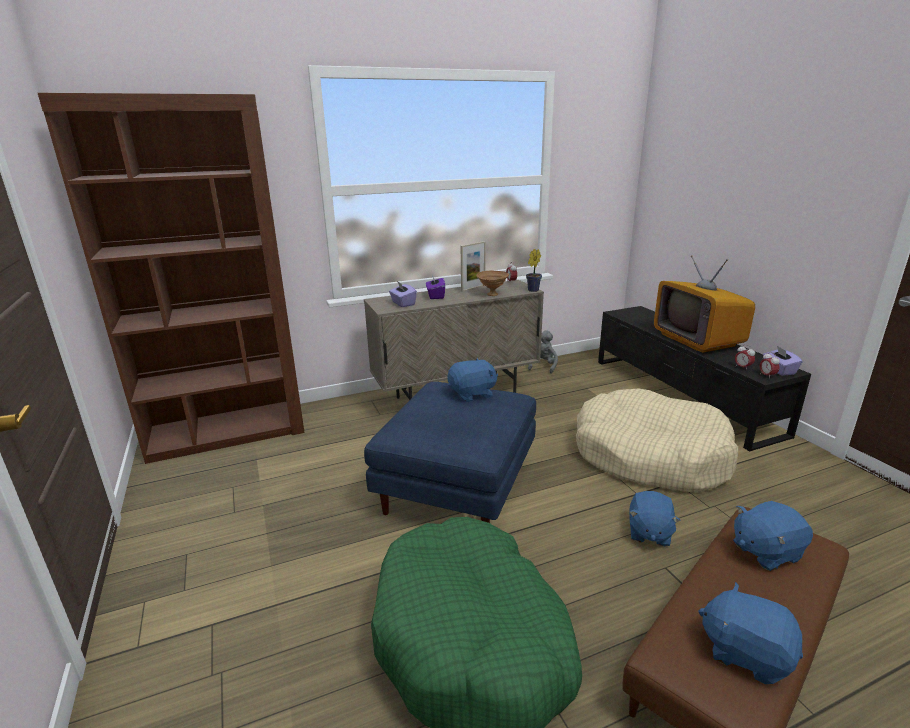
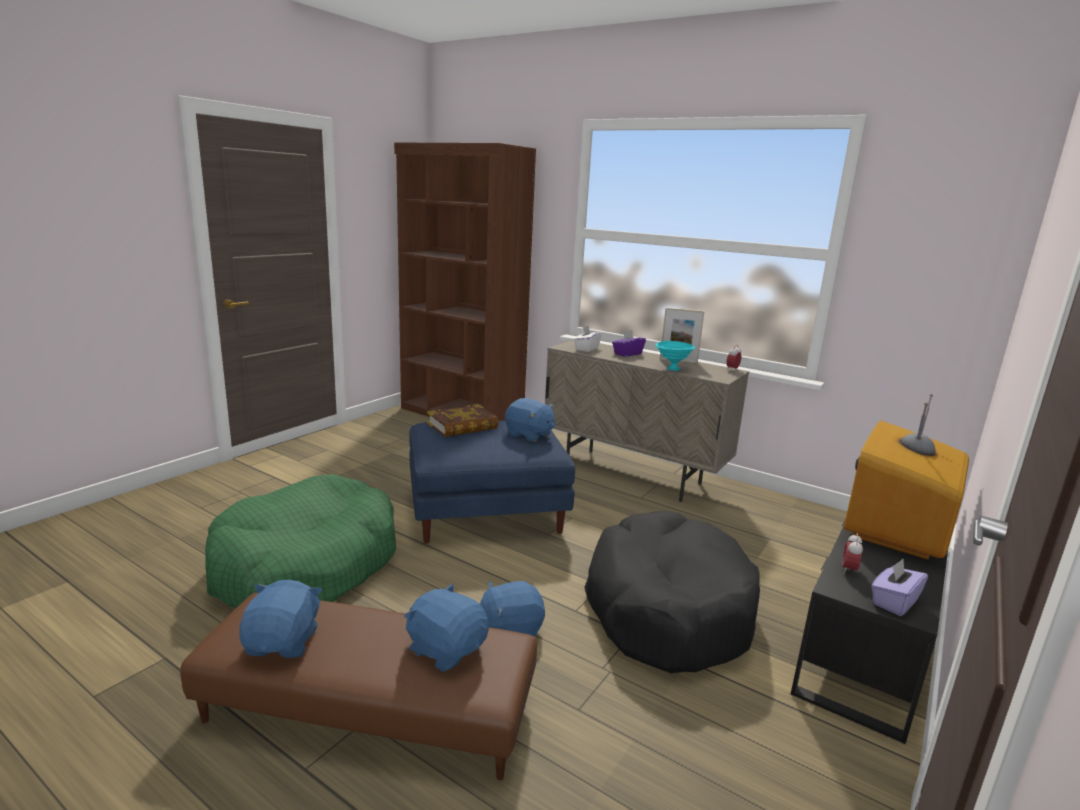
camera: 55 degrees right, 5 degrees down
purple tissue box [389,281,417,307] -> white tissue box [574,325,602,352]
brown bowl [476,271,509,296] -> turquoise bowl [655,341,695,371]
potted plant [526,249,542,292] -> none
grey plush toy [528,330,558,374] -> none
beige dog bed [576,388,738,493] -> black dog bed [584,511,760,673]
alarm clock [760,352,780,379] -> none
none -> book [427,404,498,437]

